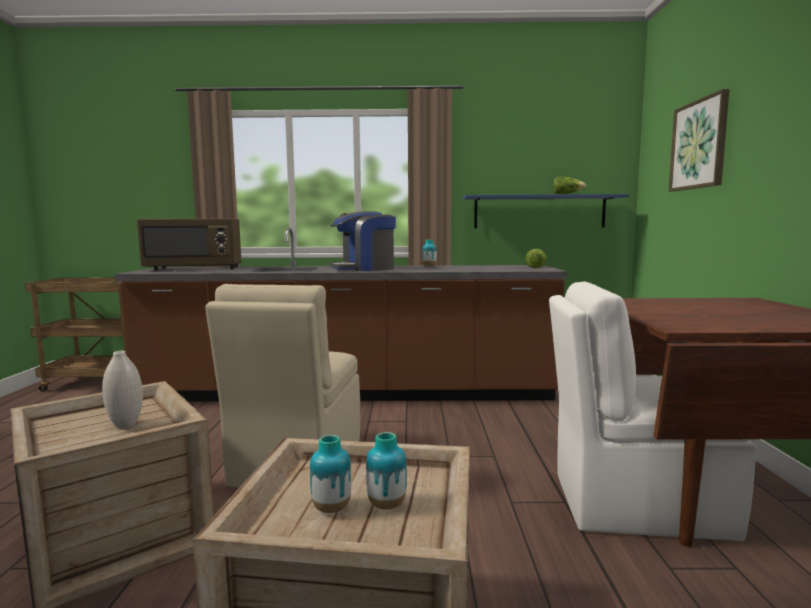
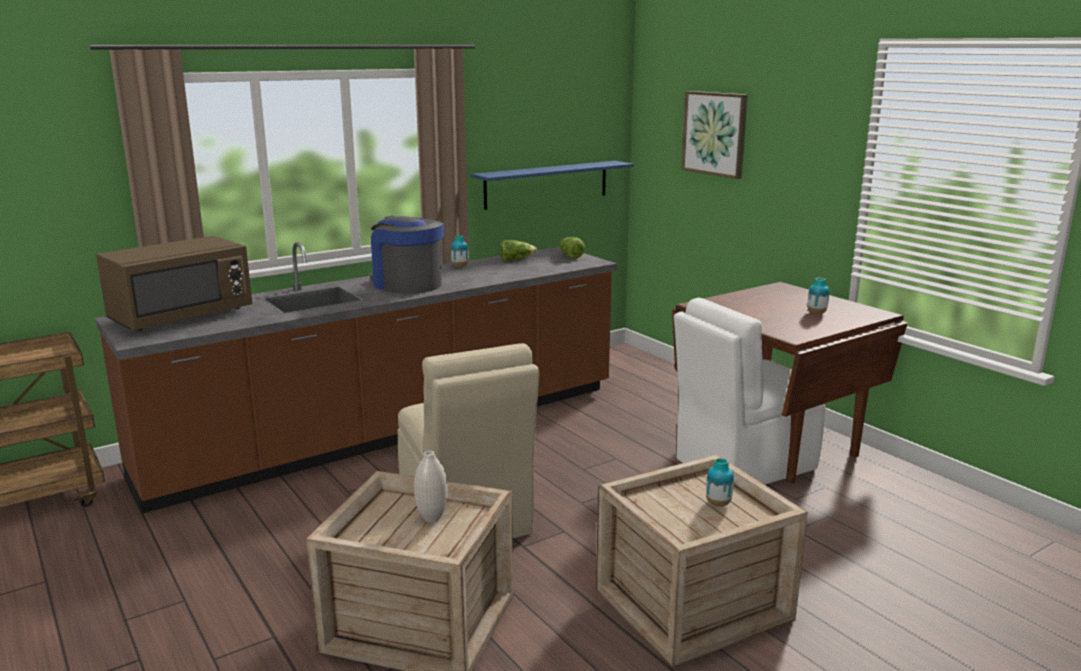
camera: 35 degrees left, 10 degrees up
vase [310,435,352,513] -> vase moved to [808,278,829,314]
coffee machine [329,211,396,271] -> coffee machine turned 105 degrees clockwise [370,216,444,294]
lettuce [553,177,586,194] -> lettuce moved to [500,240,537,261]

